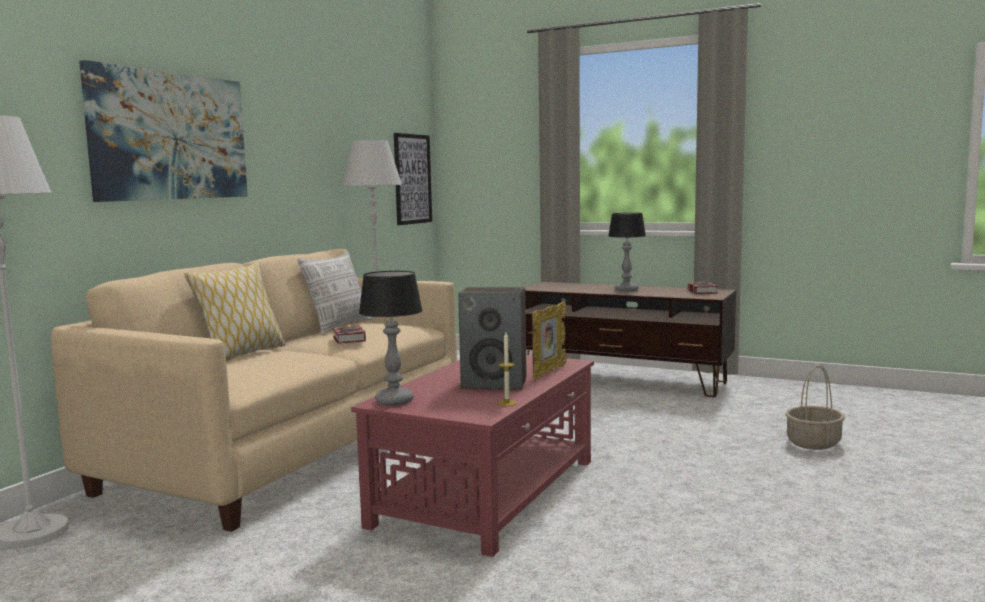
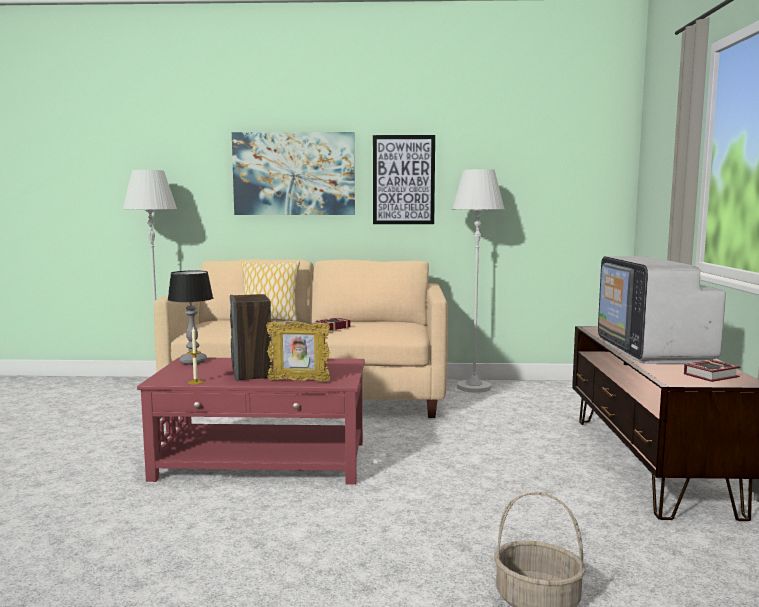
camera: 65 degrees right, 0 degrees up
pillow [297,252,372,335] -> none
picture [394,133,432,225] -> picture moved to [373,135,435,224]
table lamp [608,213,646,292] -> television [598,256,726,364]

